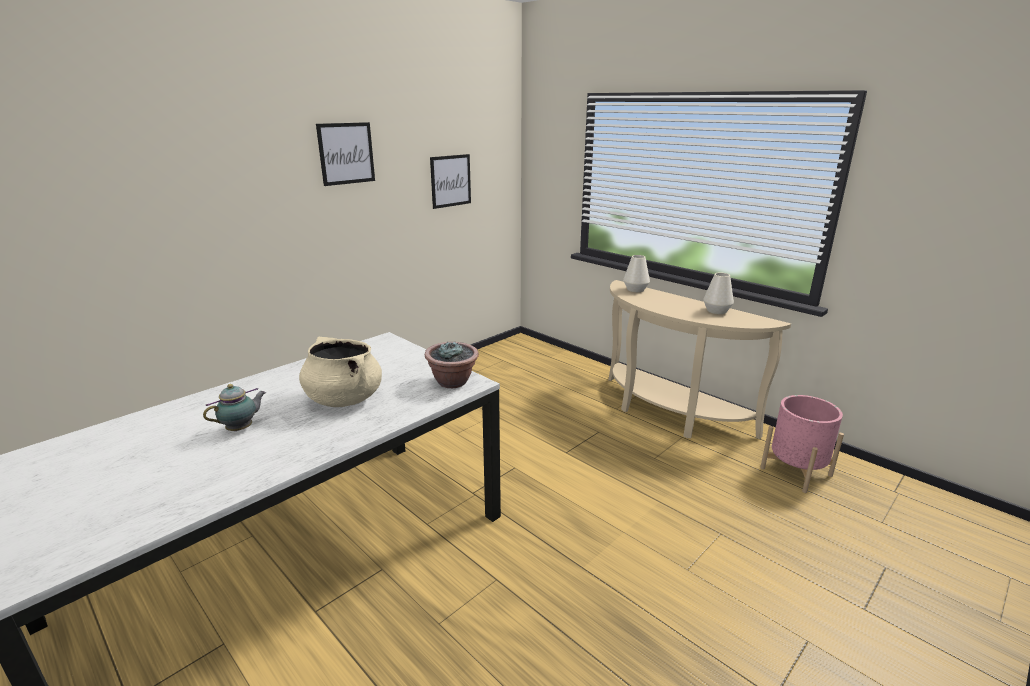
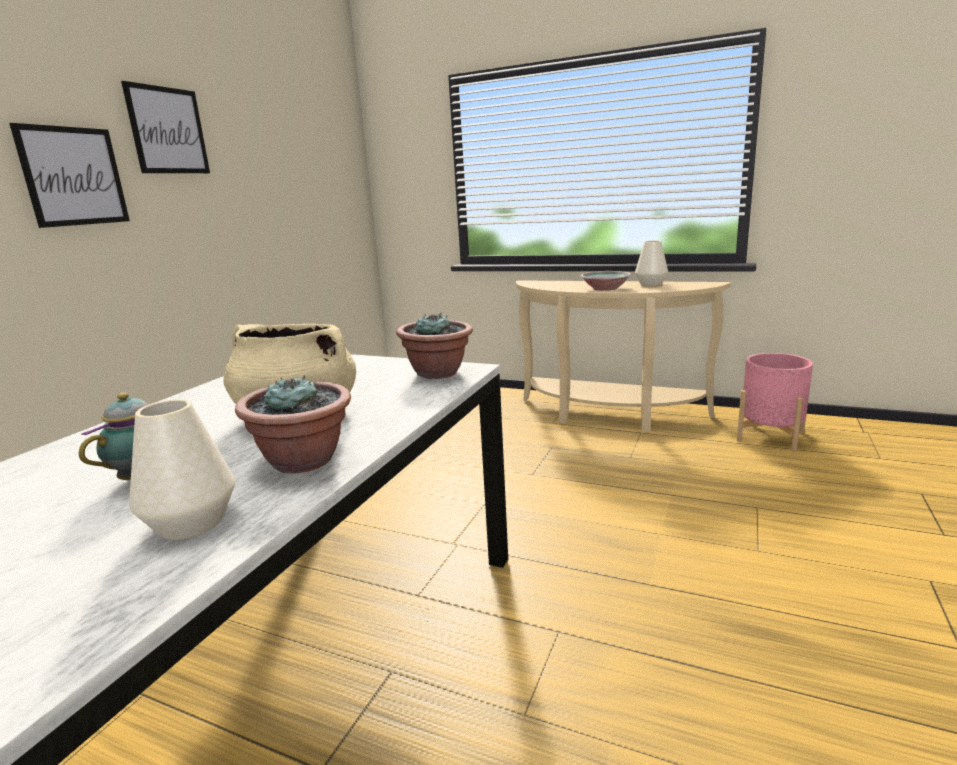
camera: 20 degrees left, 5 degrees down
picture [430,154,471,209] -> picture moved to [9,123,130,228]
white vase [623,255,650,292] -> white vase moved to [129,399,235,540]
none -> potted plant [235,376,351,474]
none -> bowl [580,271,631,291]

